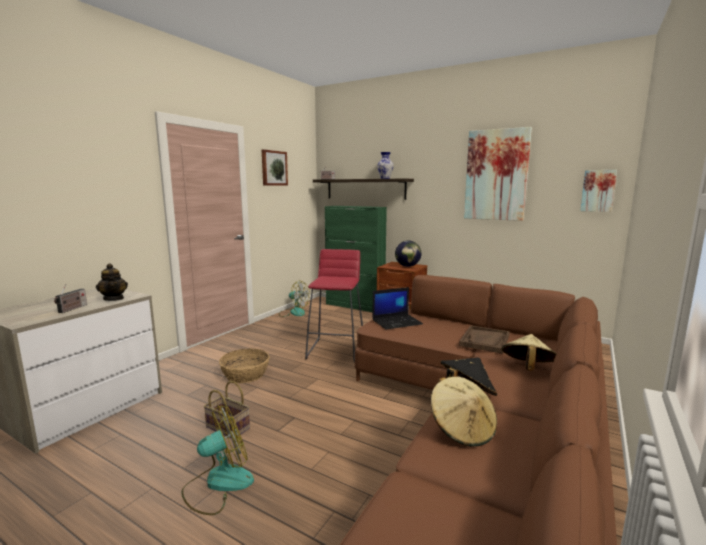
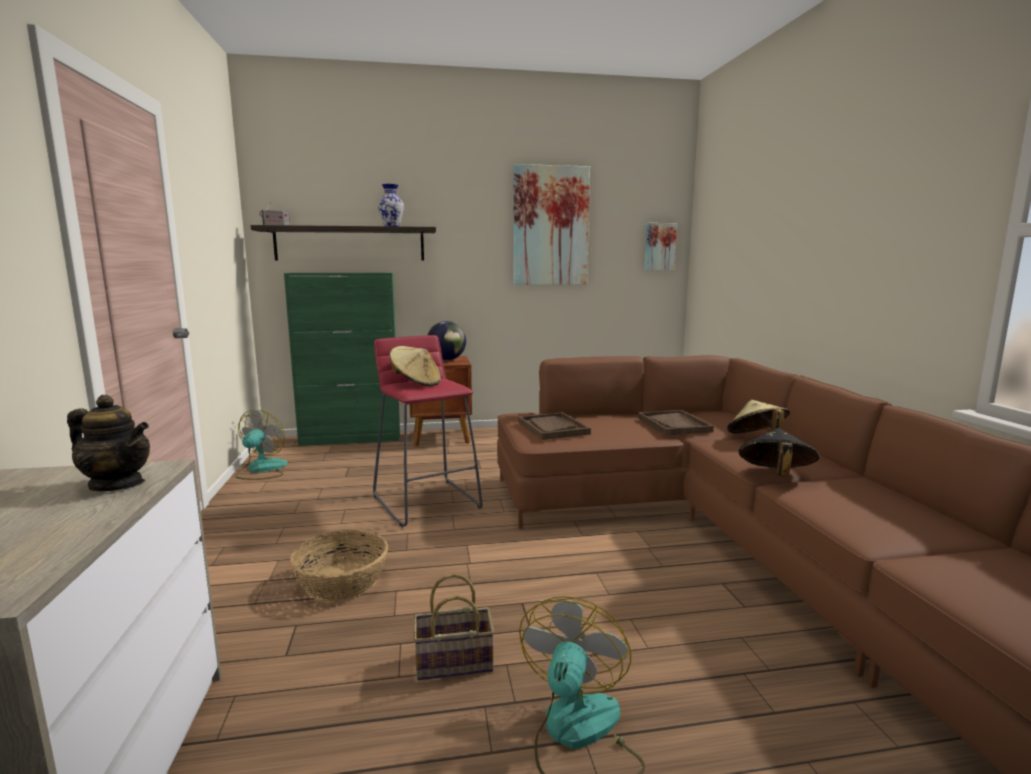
camera: 40 degrees left, 0 degrees up
radio [54,284,87,313] -> none
picture [262,149,288,186] -> none
fan [279,281,310,317] -> fan turned 60 degrees counterclockwise [236,410,288,480]
laptop [372,287,423,330] -> brown tray [518,412,591,440]
beige hat [431,377,497,447] -> beige hat moved to [389,346,441,386]

